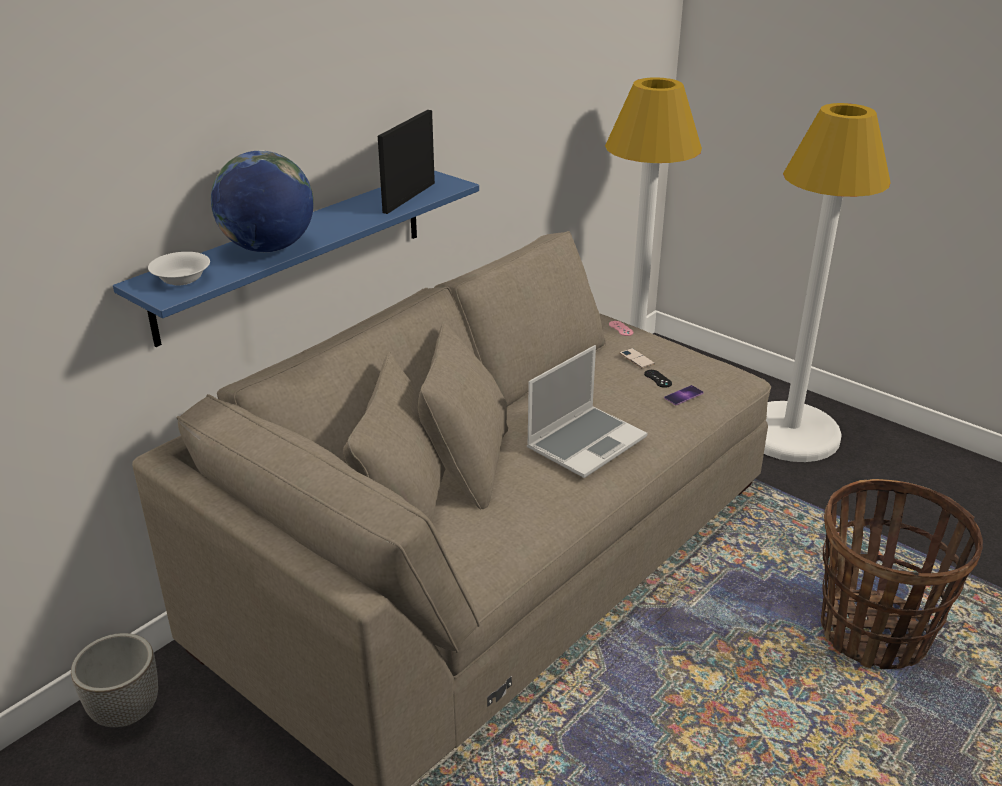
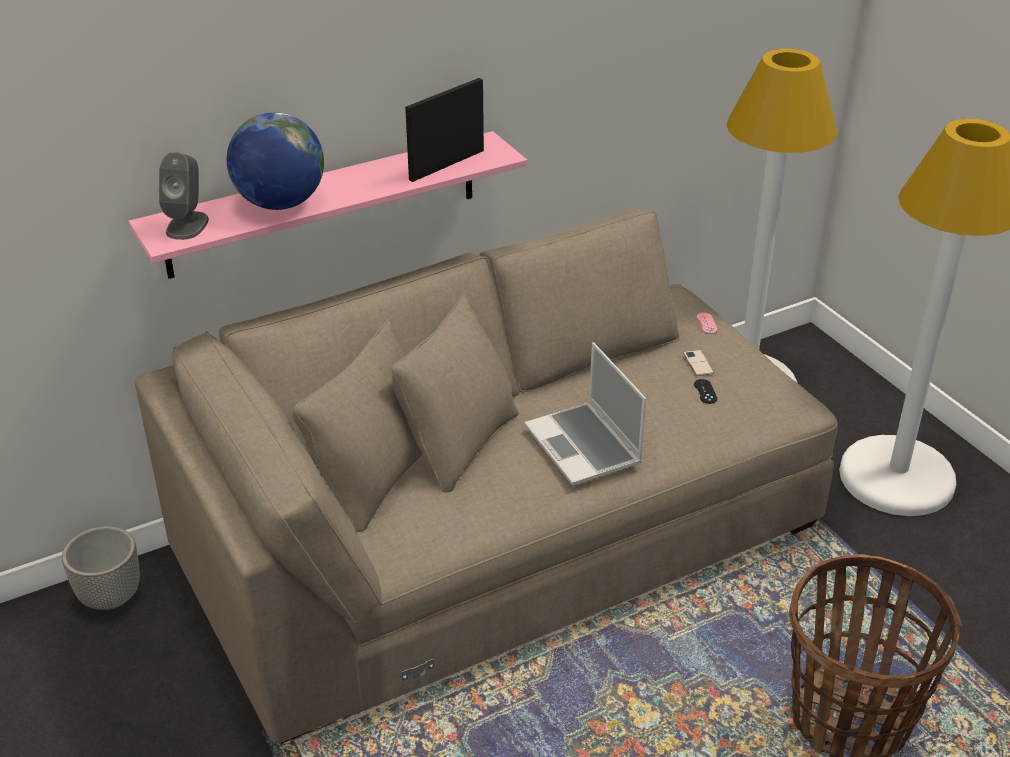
camera: 20 degrees right, 5 degrees up
blue shelf [113,171,479,347] -> pink shelf [129,131,527,279]
white bowl [148,252,210,285] -> grey speaker [159,152,209,240]
laptop [527,345,647,478] -> laptop turned 90 degrees clockwise [524,342,646,486]
phone [664,385,704,405] -> none

